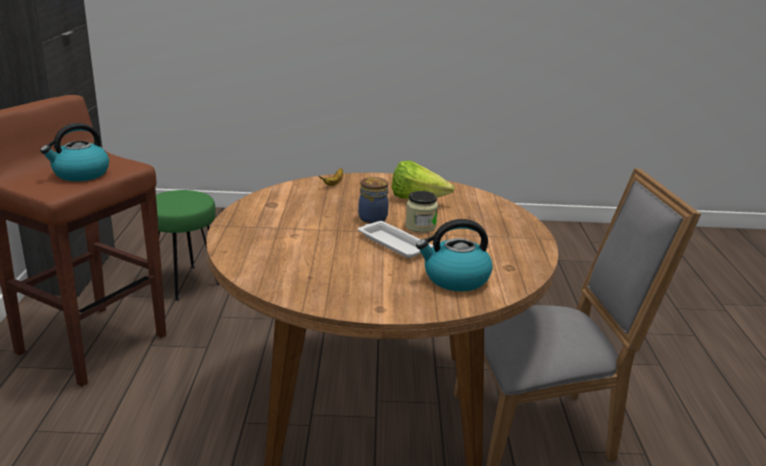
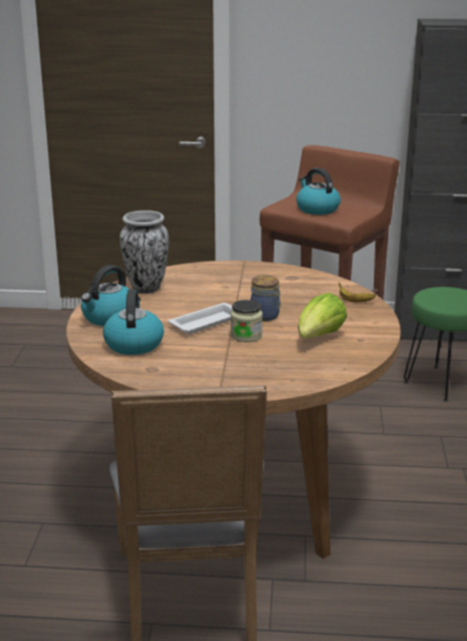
camera: 95 degrees right, 0 degrees up
none -> kettle [81,265,129,326]
none -> vase [120,210,169,294]

